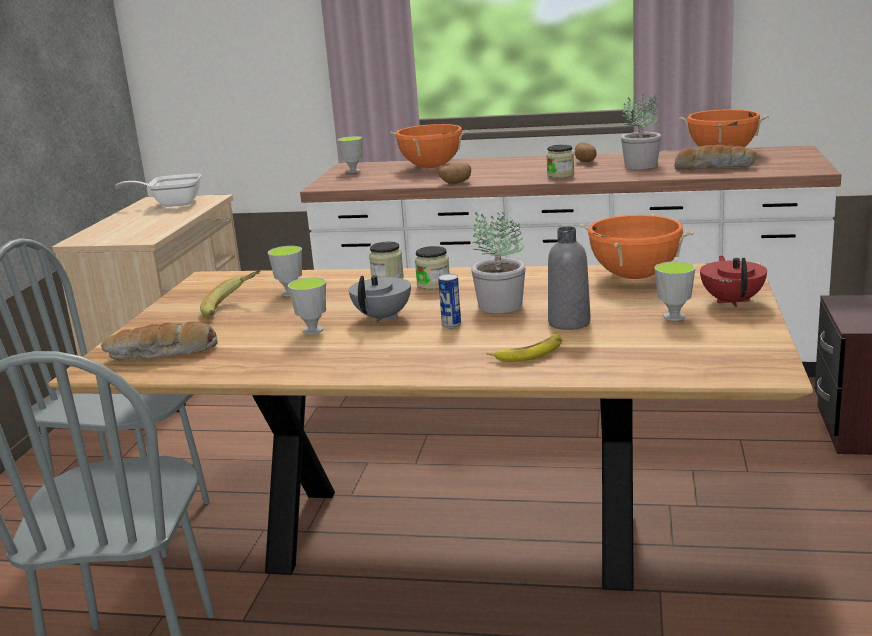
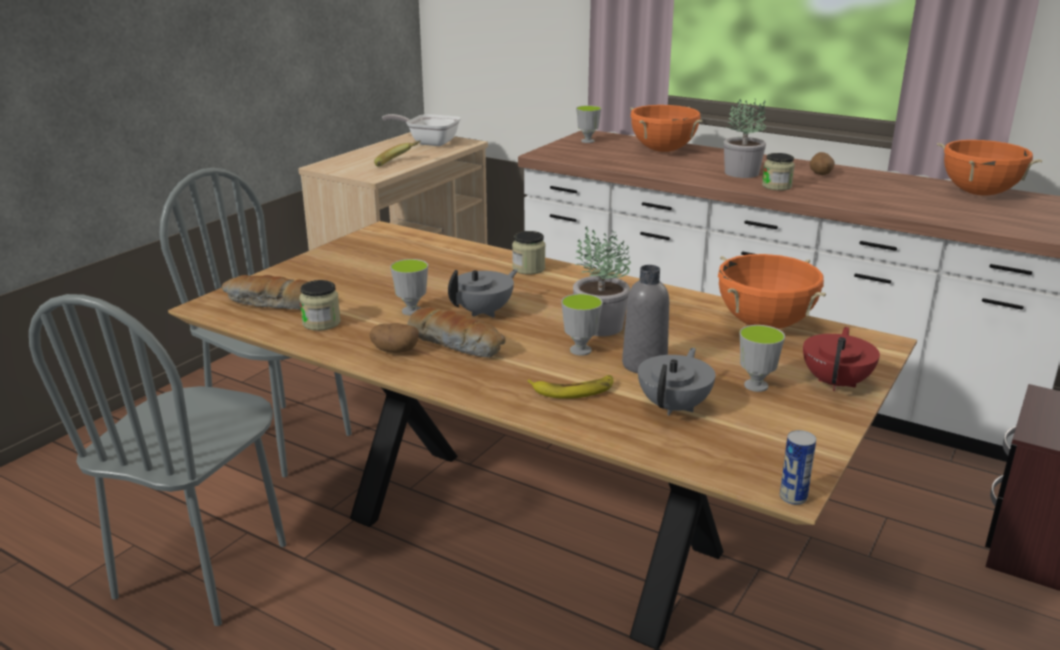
camera: 20 degrees right, 5 degrees up
banana [200,270,260,318] -> banana moved to [374,141,421,166]
cup [268,246,302,296] -> cup moved to [561,293,603,356]
jar [415,246,450,290] -> jar moved to [299,280,341,331]
potato [438,163,471,184] -> potato moved to [369,323,419,353]
can [438,274,461,328] -> can moved to [780,430,816,505]
potted plant [621,94,661,169] -> potted plant moved to [724,98,766,178]
bread [674,145,756,170] -> bread moved to [407,307,506,358]
none -> grey teapot [638,348,715,416]

